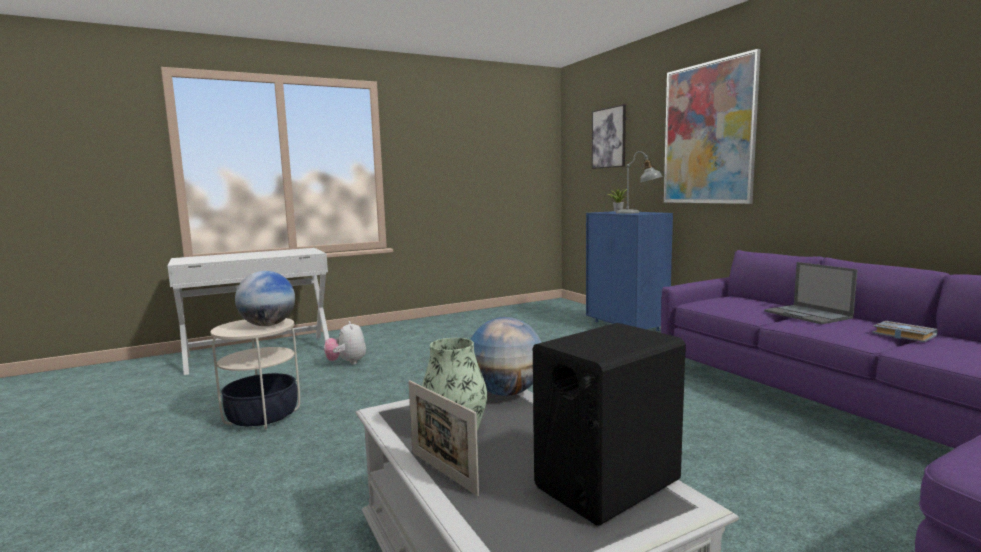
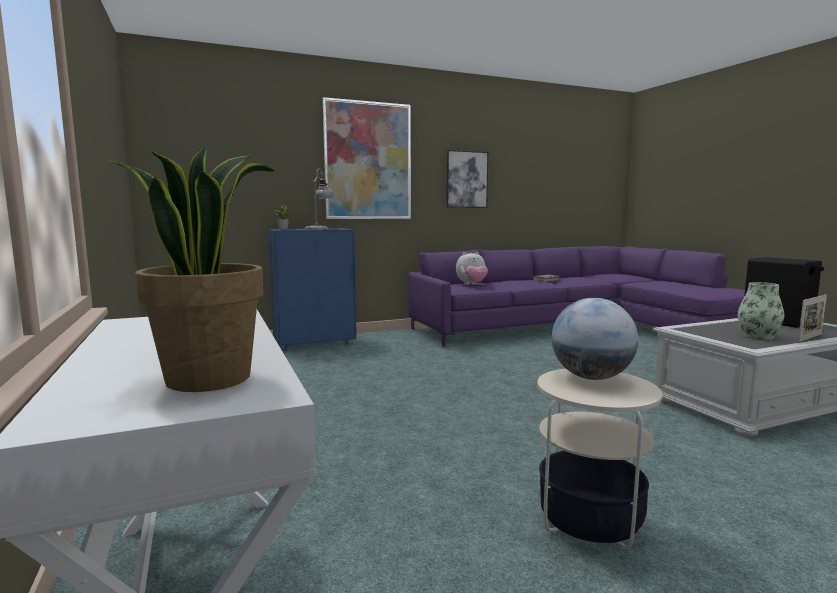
camera: 85 degrees left, 0 degrees up
plush toy [324,321,366,365] -> plush toy moved to [456,252,488,285]
globe [470,317,542,396] -> none
picture [592,104,626,169] -> picture moved to [446,150,488,208]
laptop [764,262,858,324] -> none
none -> potted plant [111,143,275,392]

